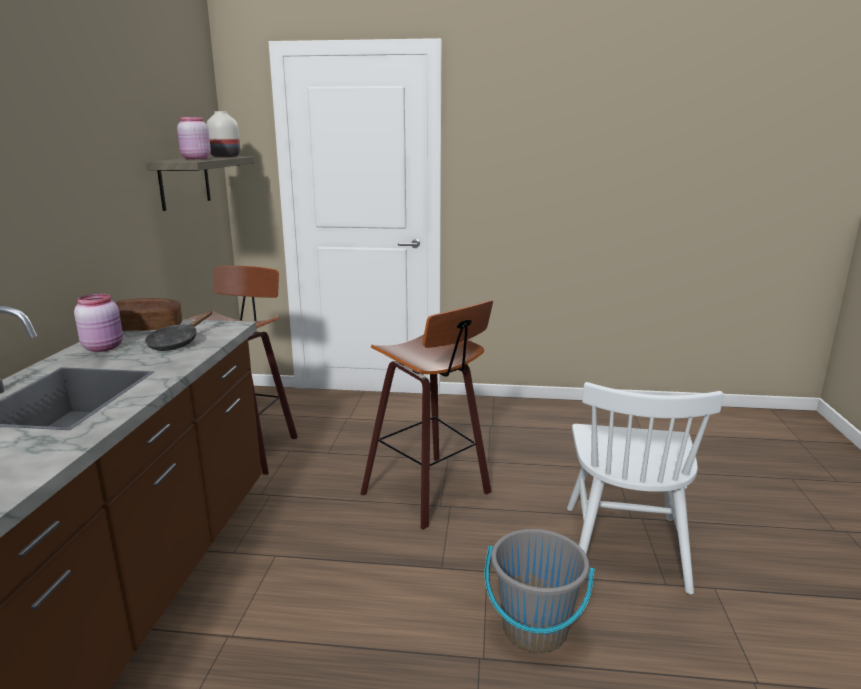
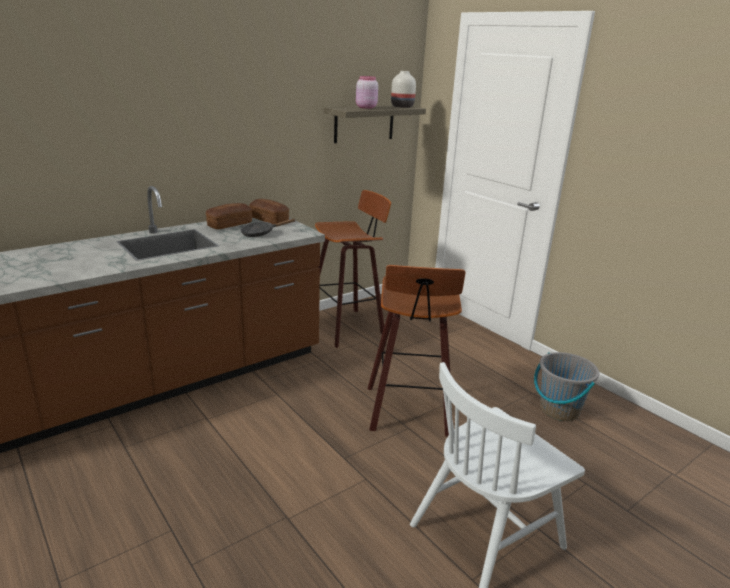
camera: 45 degrees right, 5 degrees up
pink jar [74,294,123,352] -> bread [206,203,252,229]
grey bucket [485,529,595,653] -> grey bucket moved to [534,352,599,421]

